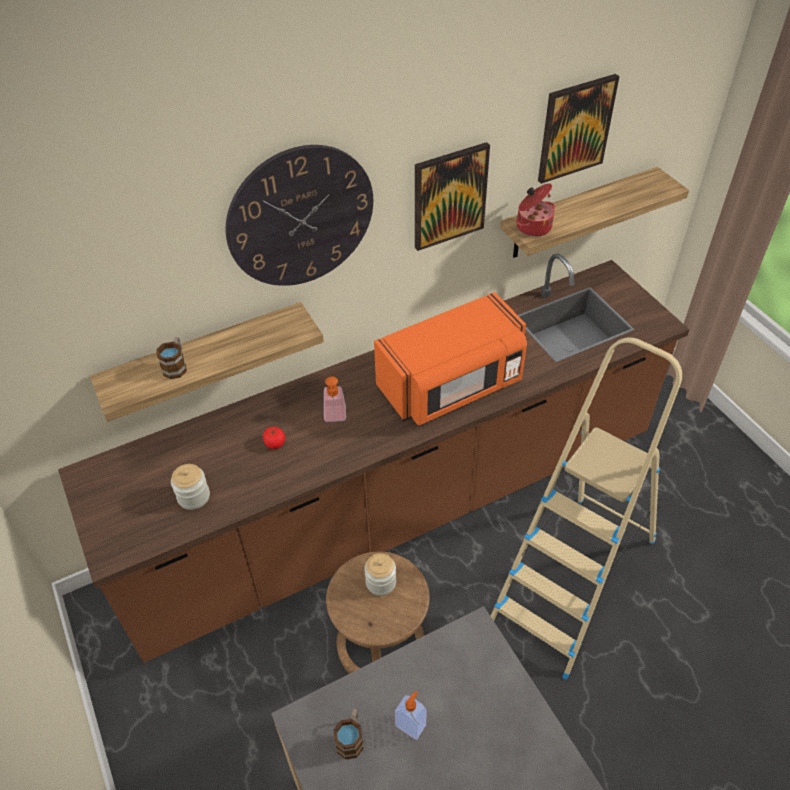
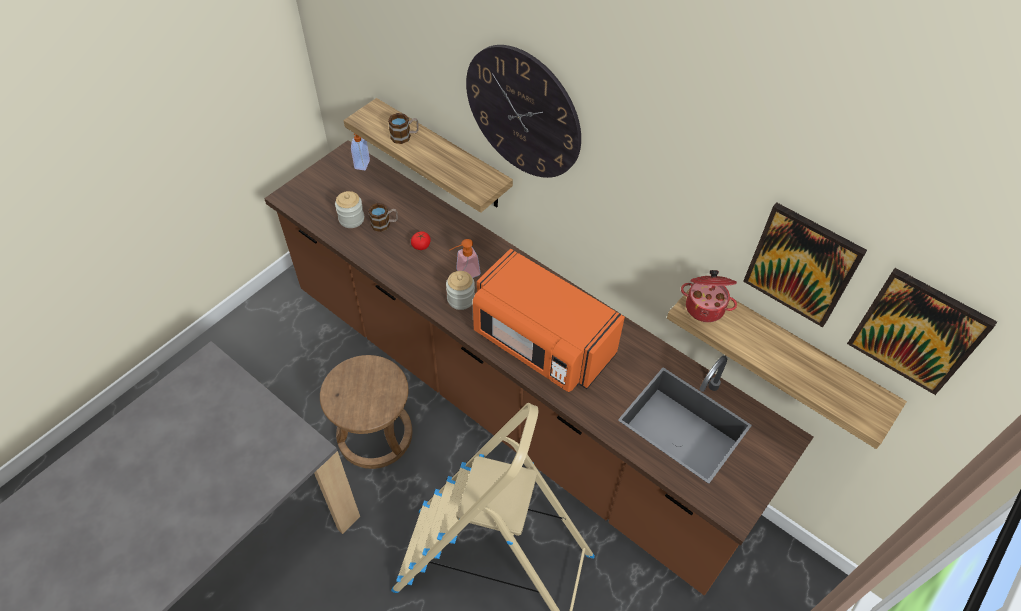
camera: 65 degrees right, 5 degrees up
mug [334,709,364,760] -> mug moved to [368,203,398,232]
jar [364,553,396,596] -> jar moved to [446,271,475,310]
soap dispenser [395,691,427,740] -> soap dispenser moved to [351,133,370,170]
picture [415,142,490,251] -> picture moved to [847,268,997,395]

